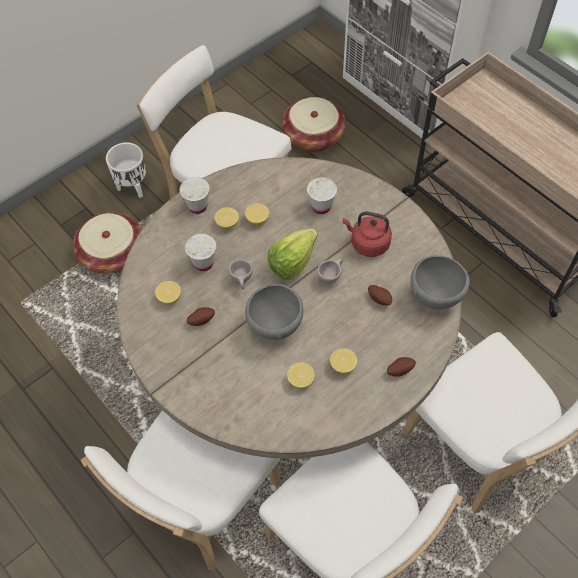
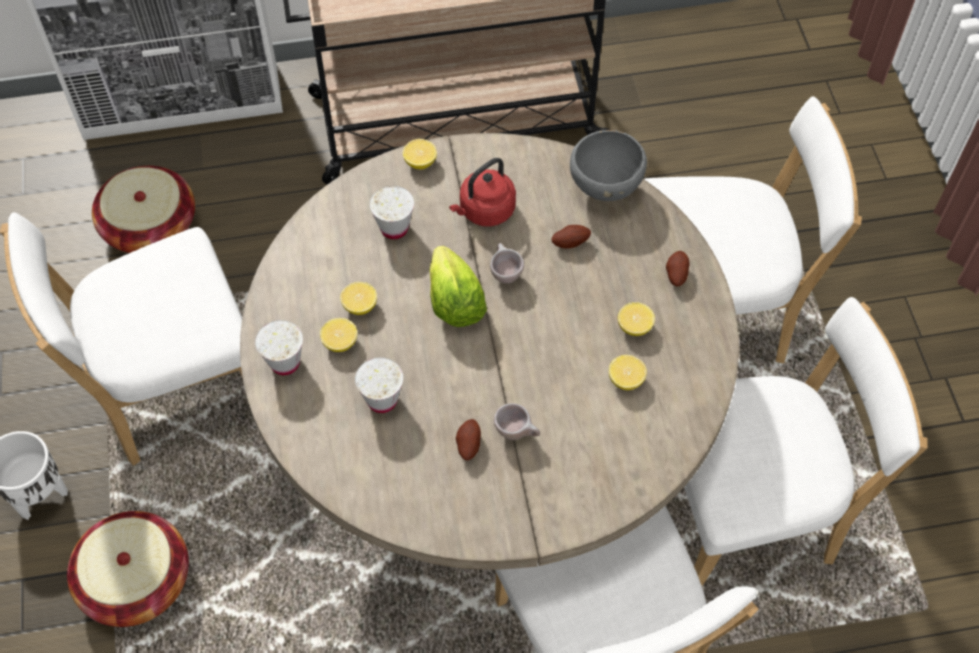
camera: 60 degrees left, 0 degrees up
lemon [155,281,181,304] -> lemon moved to [403,139,437,169]
beige cup [229,259,253,289] -> beige cup moved to [494,403,540,440]
grey bowl [245,284,303,340] -> none

